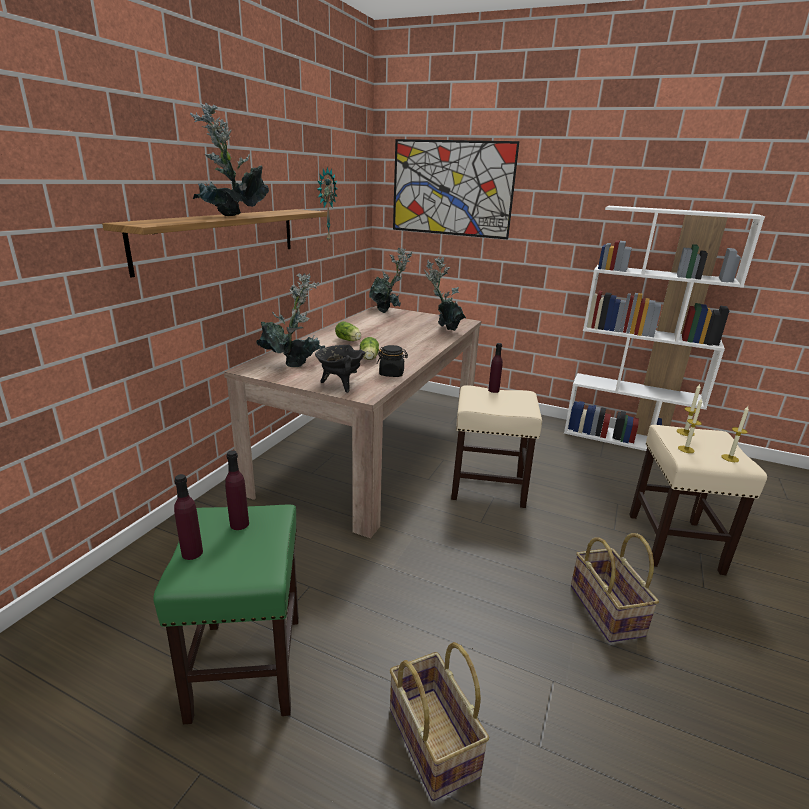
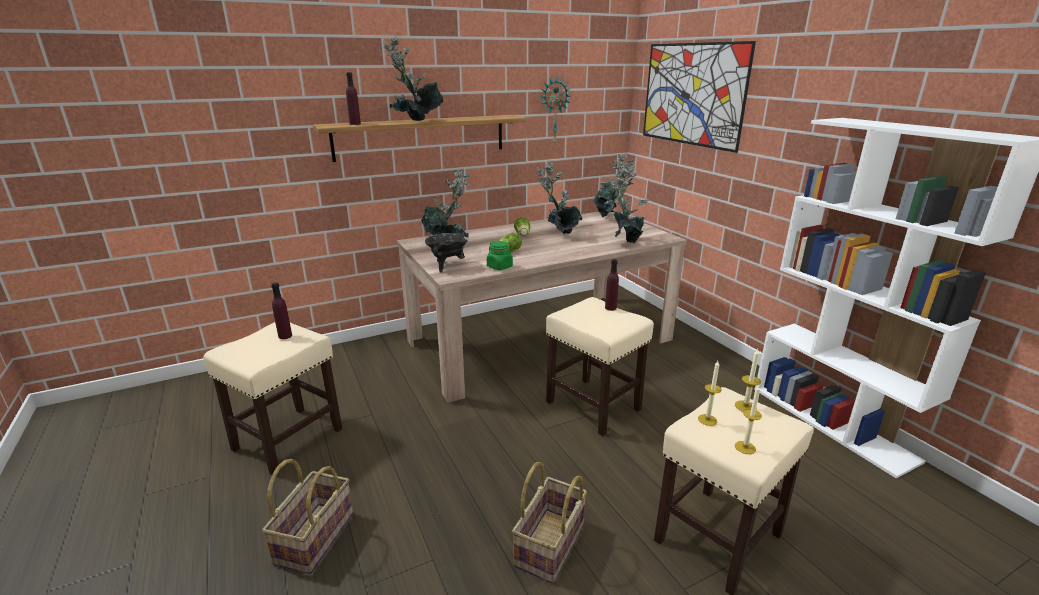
camera: 40 degrees right, 0 degrees up
green stool [153,504,299,724] -> beige stool [204,322,342,475]
purple bottle [174,474,203,560] -> purple bottle moved to [346,72,361,125]
black jar [377,345,408,377] -> green jar [487,241,513,270]
none -> potted plant [537,162,582,234]

